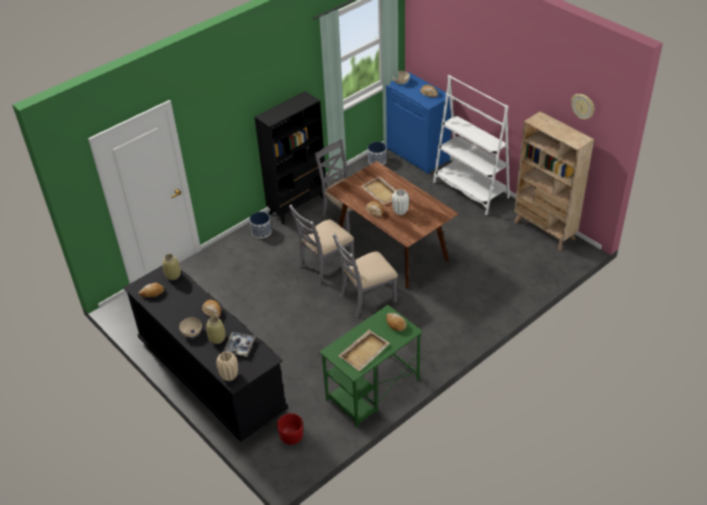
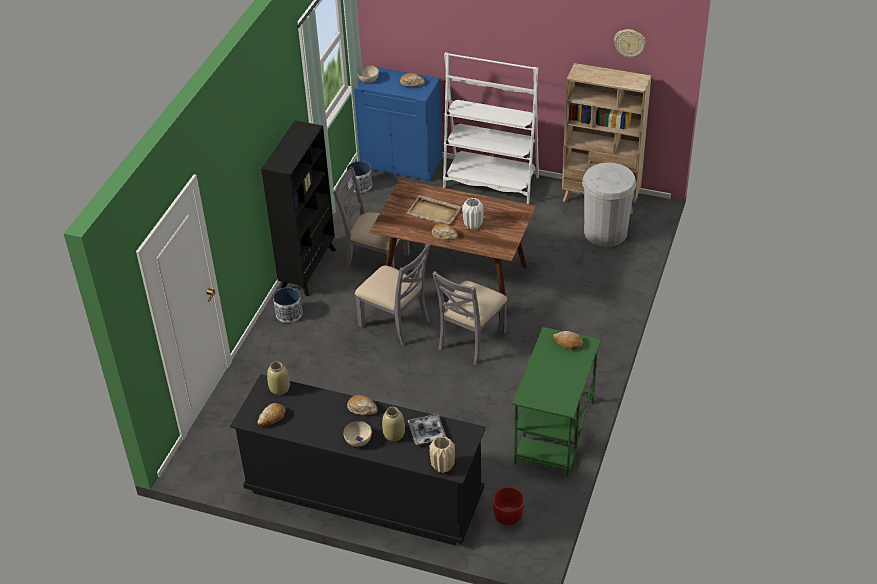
camera: 30 degrees left, 0 degrees up
grey chair [289,205,355,284] -> grey chair turned 75 degrees counterclockwise [355,243,430,346]
beige tray [339,330,390,371] -> none
none -> white trash can [582,162,637,247]

